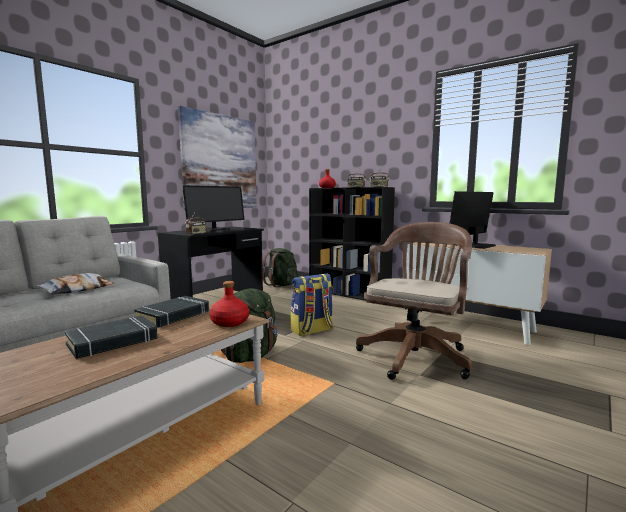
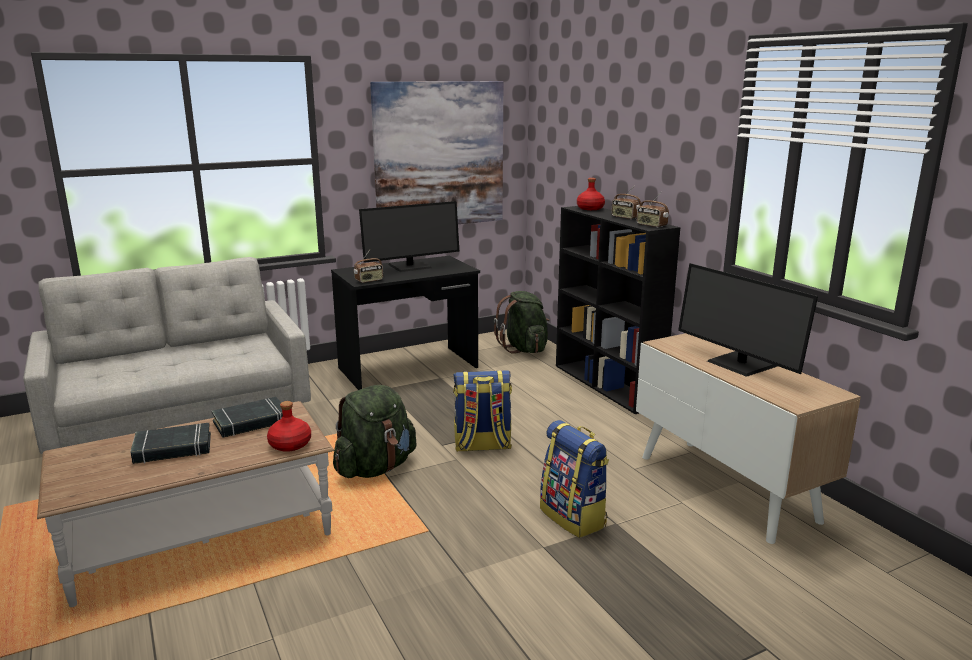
camera: 25 degrees right, 10 degrees up
pillow [36,273,114,295] -> none
brown office chair [356,222,472,380] -> backpack [540,420,609,538]
monitor [450,191,496,249] -> monitor turned 105 degrees counterclockwise [678,263,818,377]

